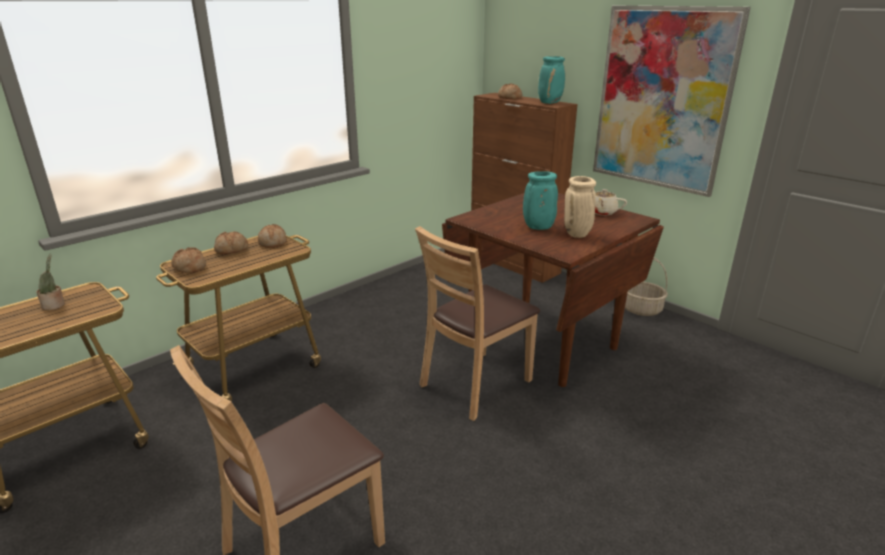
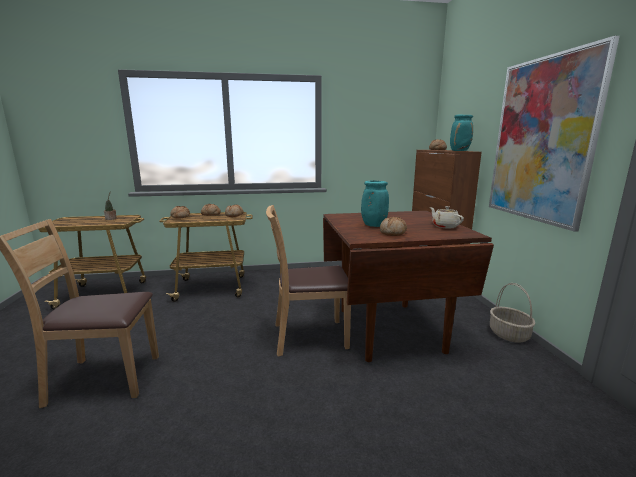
camera: 35 degrees right, 10 degrees down
beige vase [564,176,596,238] -> bread [380,217,407,236]

